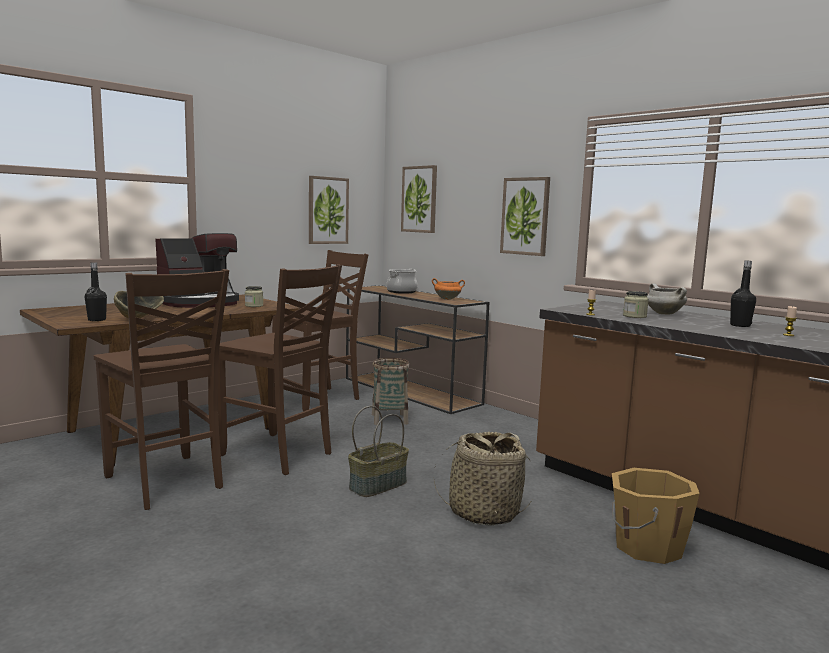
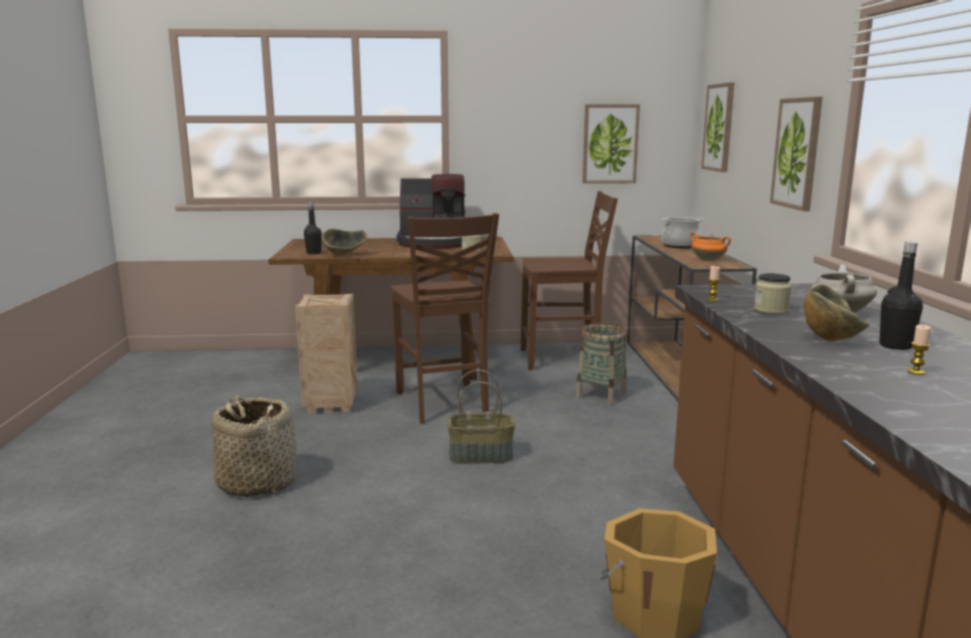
camera: 40 degrees right, 5 degrees up
brown chair [94,269,229,510] -> crate [295,294,358,413]
basket [434,432,532,526] -> basket moved to [212,395,296,497]
none -> bowl [804,284,869,341]

